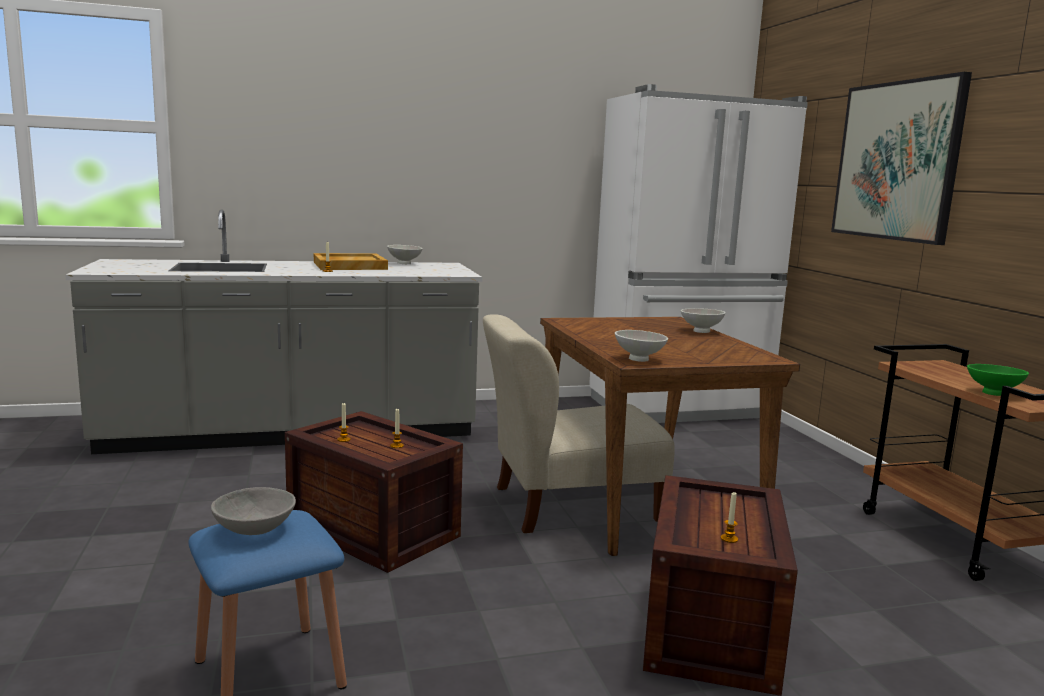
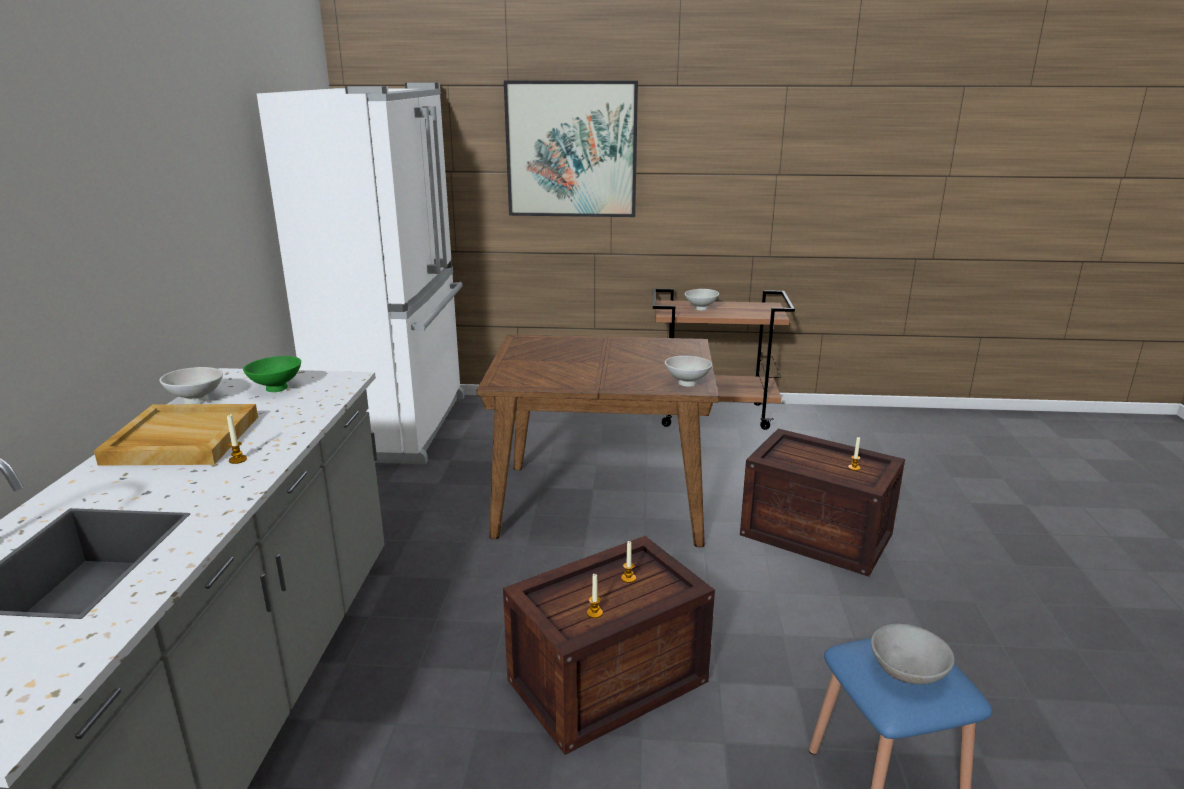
camera: 70 degrees left, 10 degrees up
beige chair [483,314,675,533] -> none
white bowl [681,308,726,333] -> white bowl moved to [685,289,719,311]
green bowl [967,364,1029,396] -> green bowl moved to [243,356,301,392]

